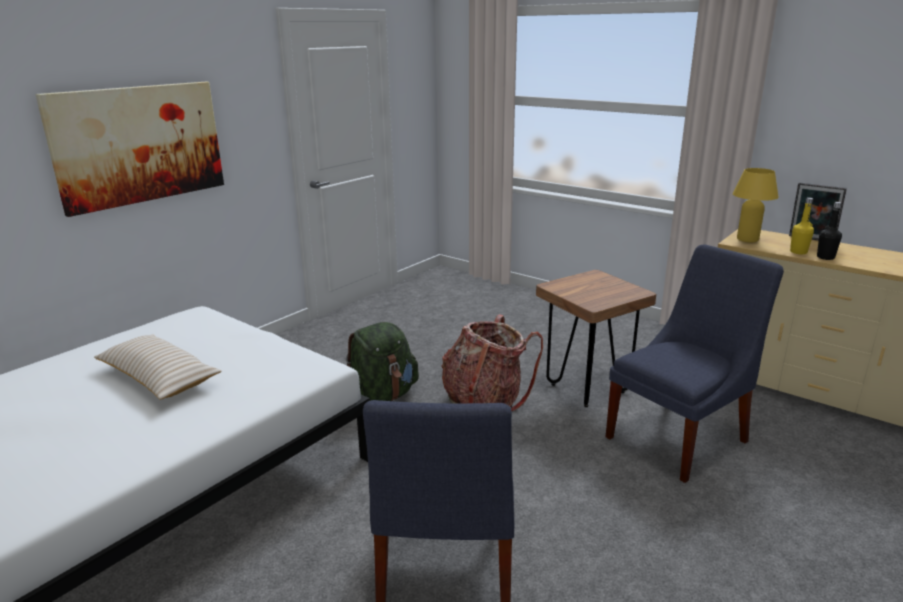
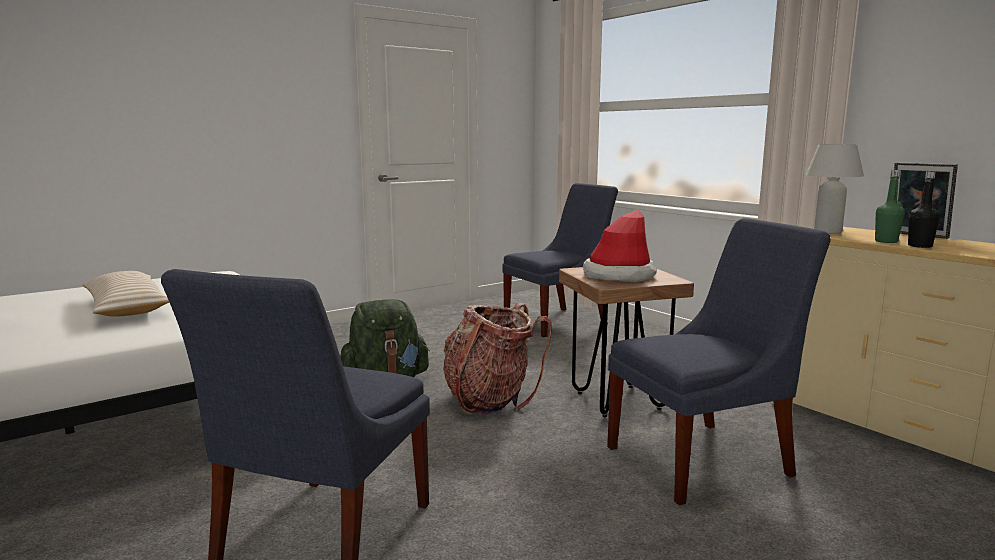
camera: 15 degrees right, 10 degrees down
picture [35,82,224,217] -> none
yellow table lamp [733,168,779,242] -> white table lamp [806,144,864,234]
yellow bottle [790,198,814,254] -> green bottle [875,170,905,243]
none -> blue chair [502,183,618,337]
none -> hat [583,210,657,282]

